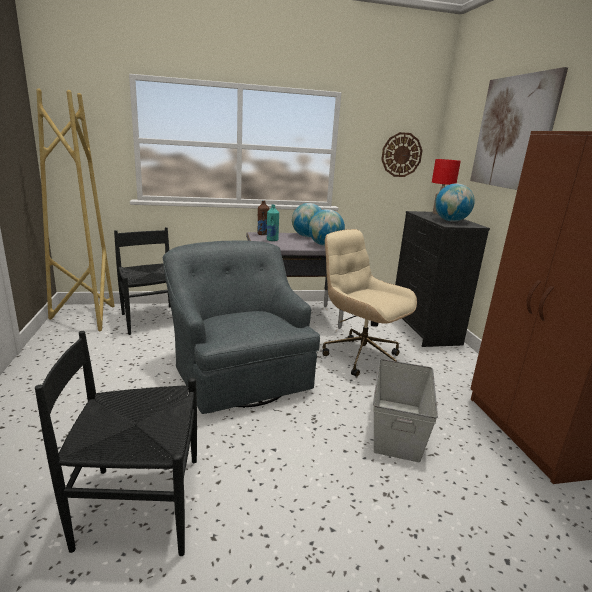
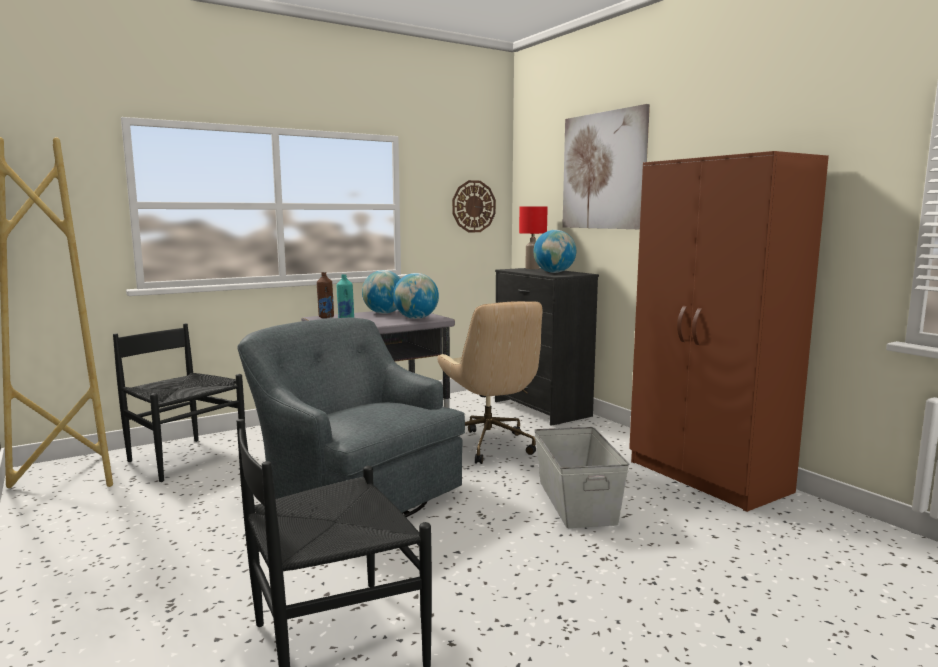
camera: 20 degrees left, 10 degrees down
beige office chair [322,229,417,377] -> beige office chair turned 135 degrees counterclockwise [437,301,542,464]

